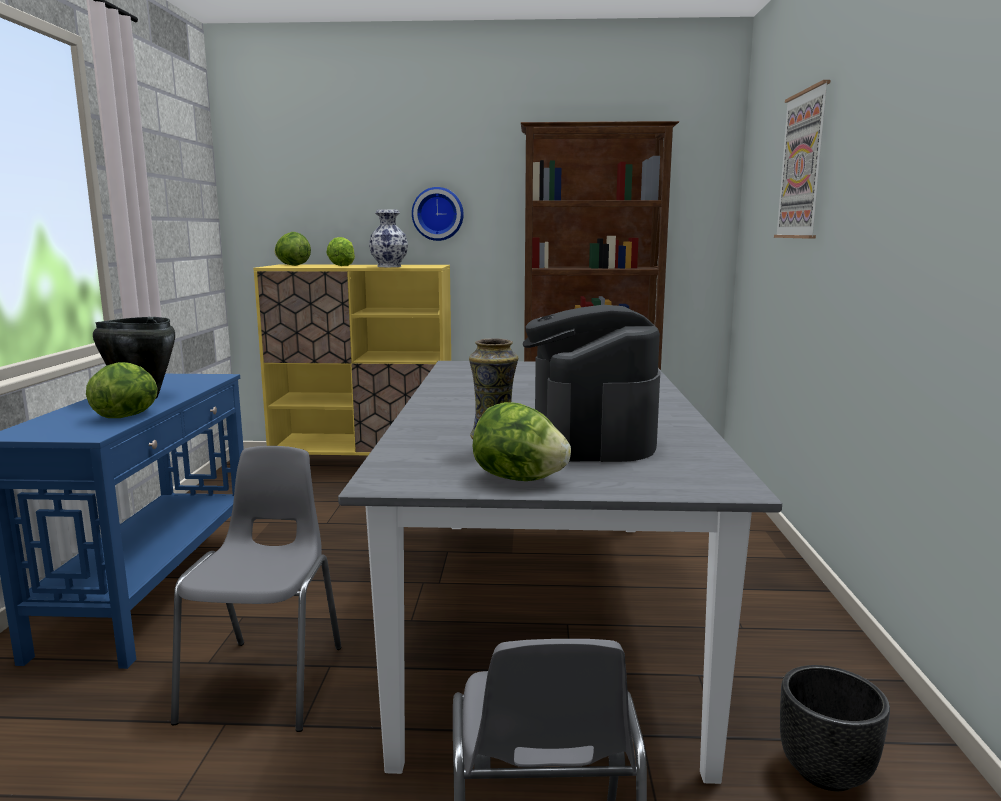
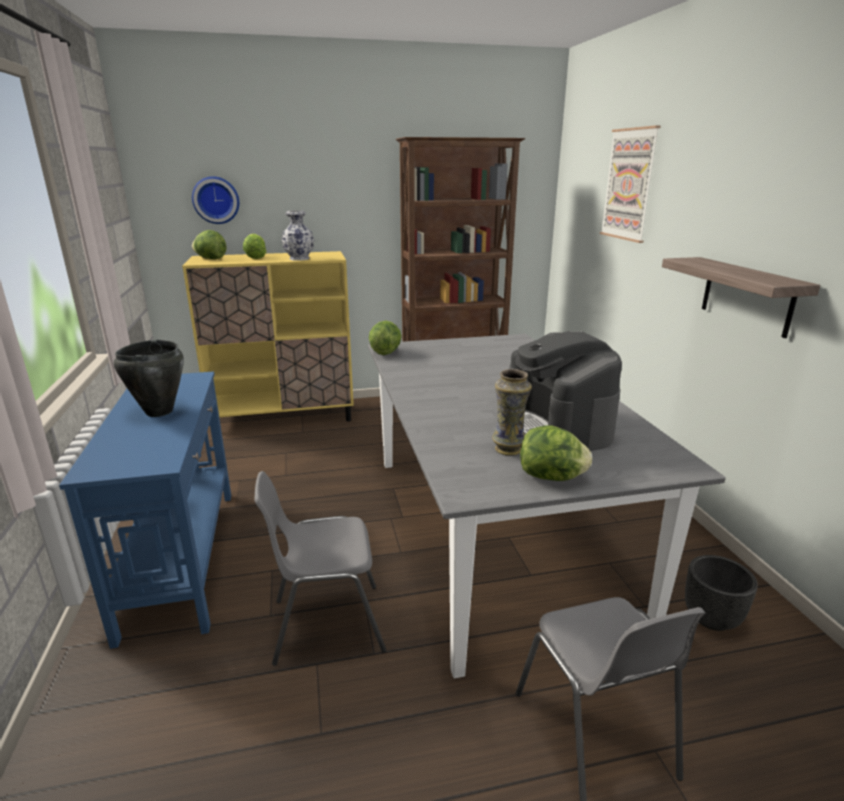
camera: 15 degrees left, 10 degrees up
lettuce [86,362,158,418] -> lettuce moved to [369,320,402,355]
grey chair [171,446,341,732] -> grey chair turned 90 degrees counterclockwise [254,471,386,666]
wall clock [412,187,464,241] -> wall clock moved to [192,176,239,224]
none -> shelf [662,257,820,338]

